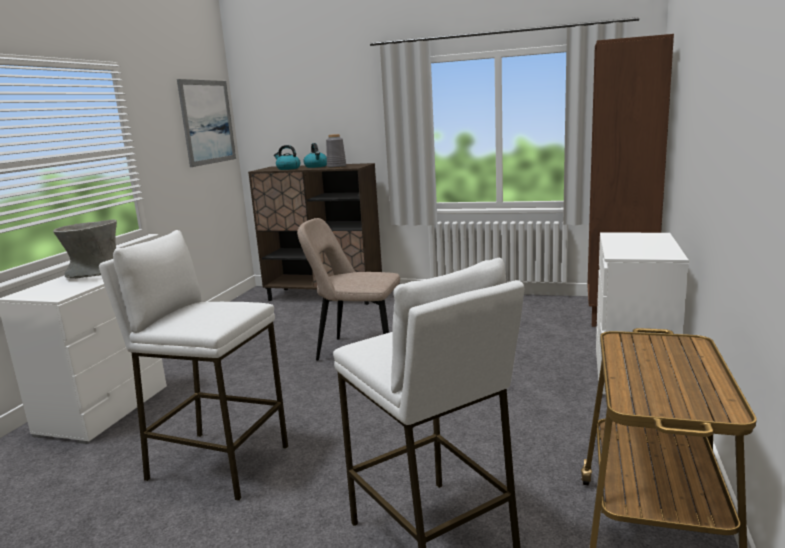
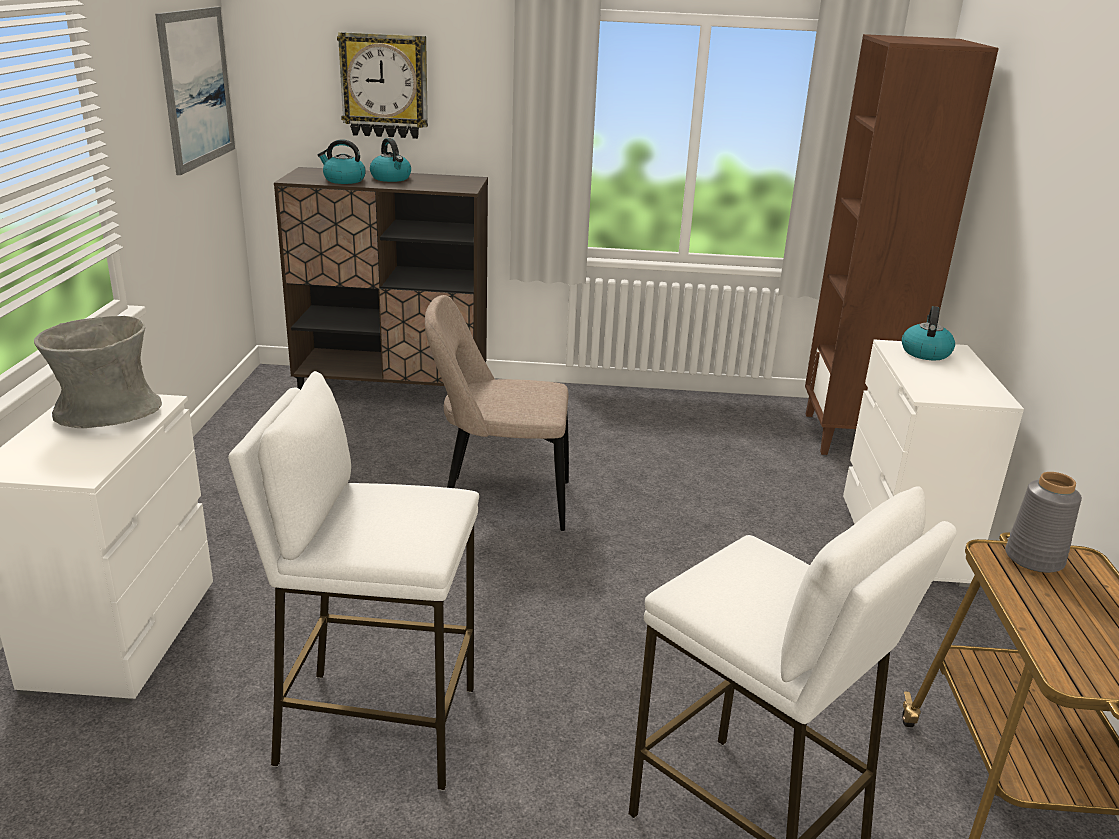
camera: 15 degrees left, 10 degrees up
grey vase [326,134,346,168] -> grey vase moved to [1005,472,1082,573]
none -> wall clock [337,32,428,139]
none -> kettle [902,306,955,360]

